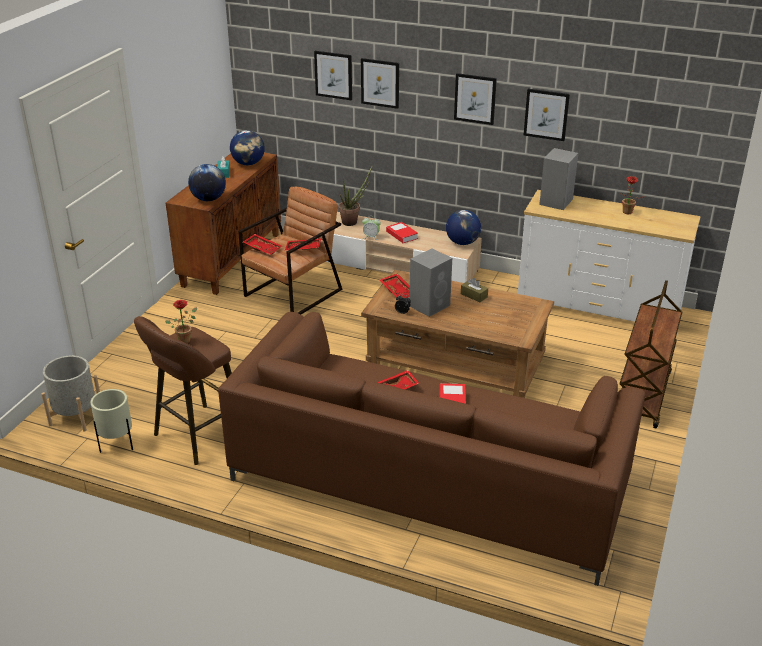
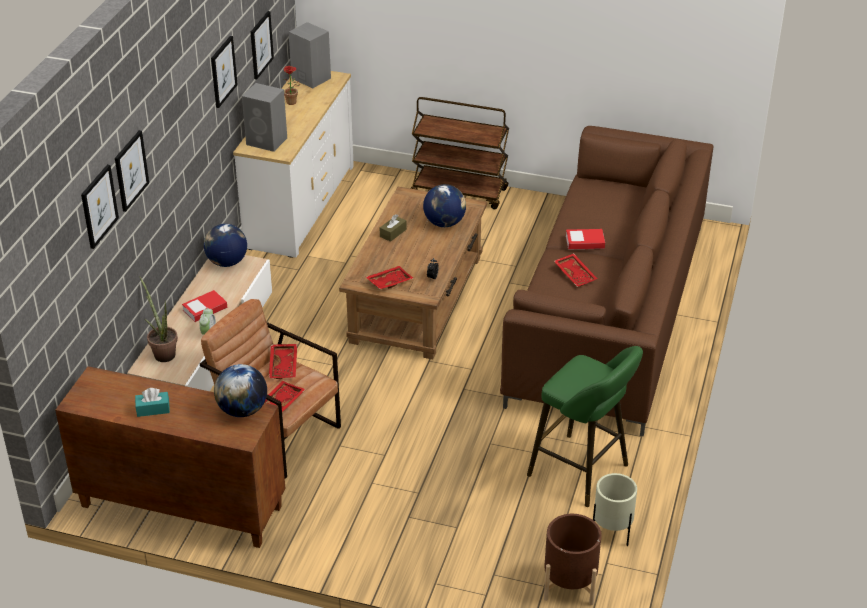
camera: 95 degrees left, 5 degrees up
grey planter [41,355,100,431] -> brown planter [544,514,602,605]
brown stool [134,316,232,465] -> green stool [527,346,643,507]
potted plant [165,300,197,343] -> none
globe [230,130,265,165] -> globe moved to [423,184,466,227]
grey speaker [410,248,452,317] -> grey speaker moved to [289,22,331,88]
picture [454,73,497,125] -> picture moved to [251,11,274,80]

